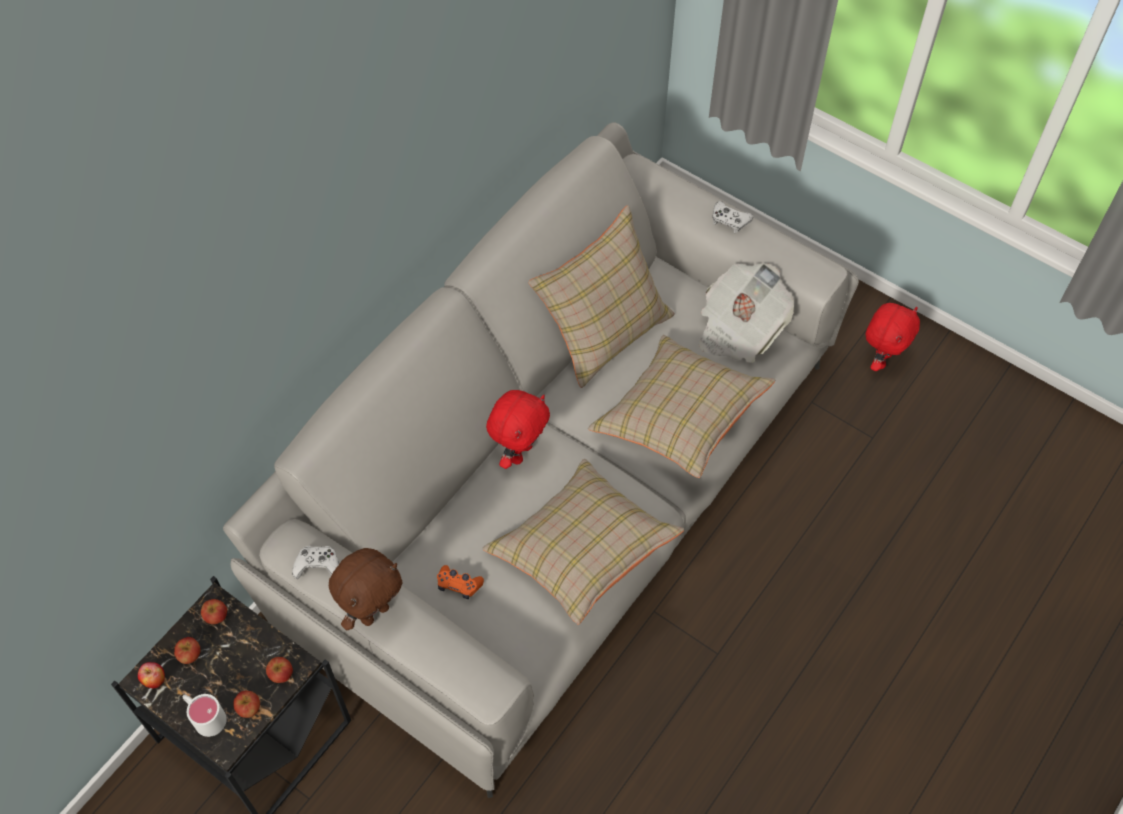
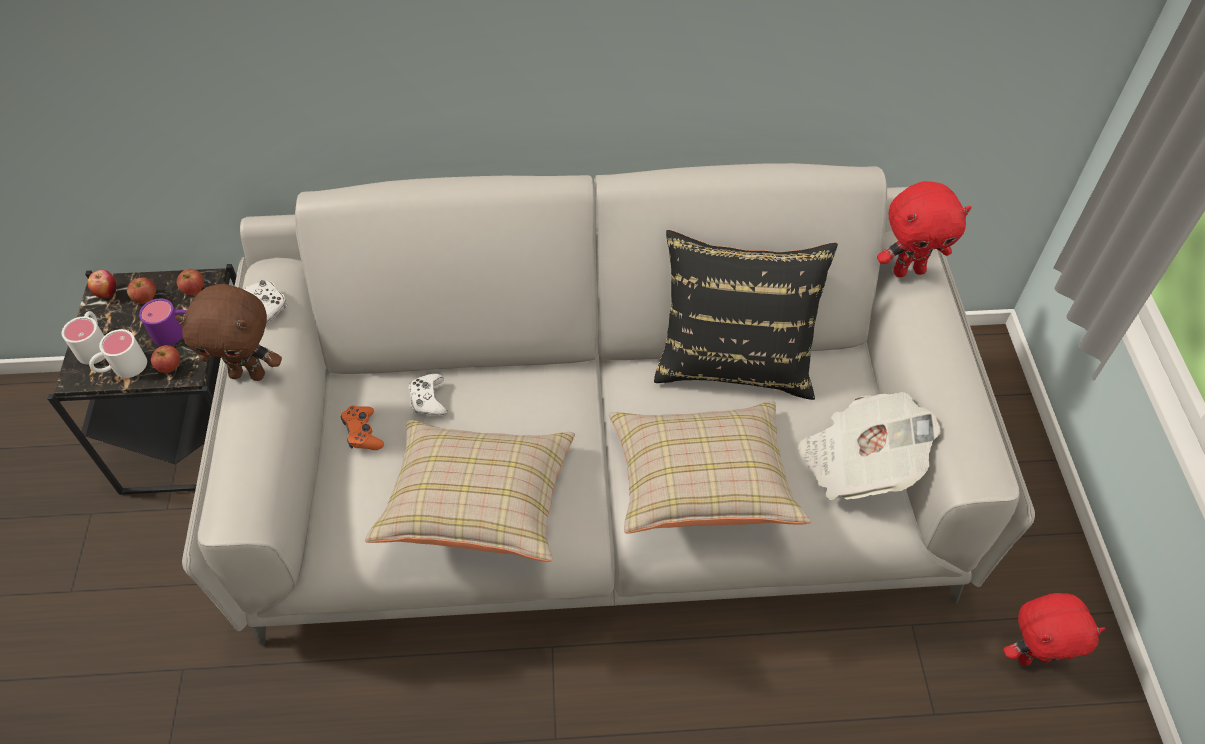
camera: 50 degrees right, 5 degrees down
apple [233,691,260,718] -> white mug [89,329,147,378]
red plush toy [486,390,550,469] -> red plush toy moved to [877,181,972,277]
beige pillow [528,205,675,388] -> black pillow [654,230,838,400]
white game controller [712,201,753,233] -> white game controller moved to [409,373,448,417]
none -> purple mug [139,299,187,346]

